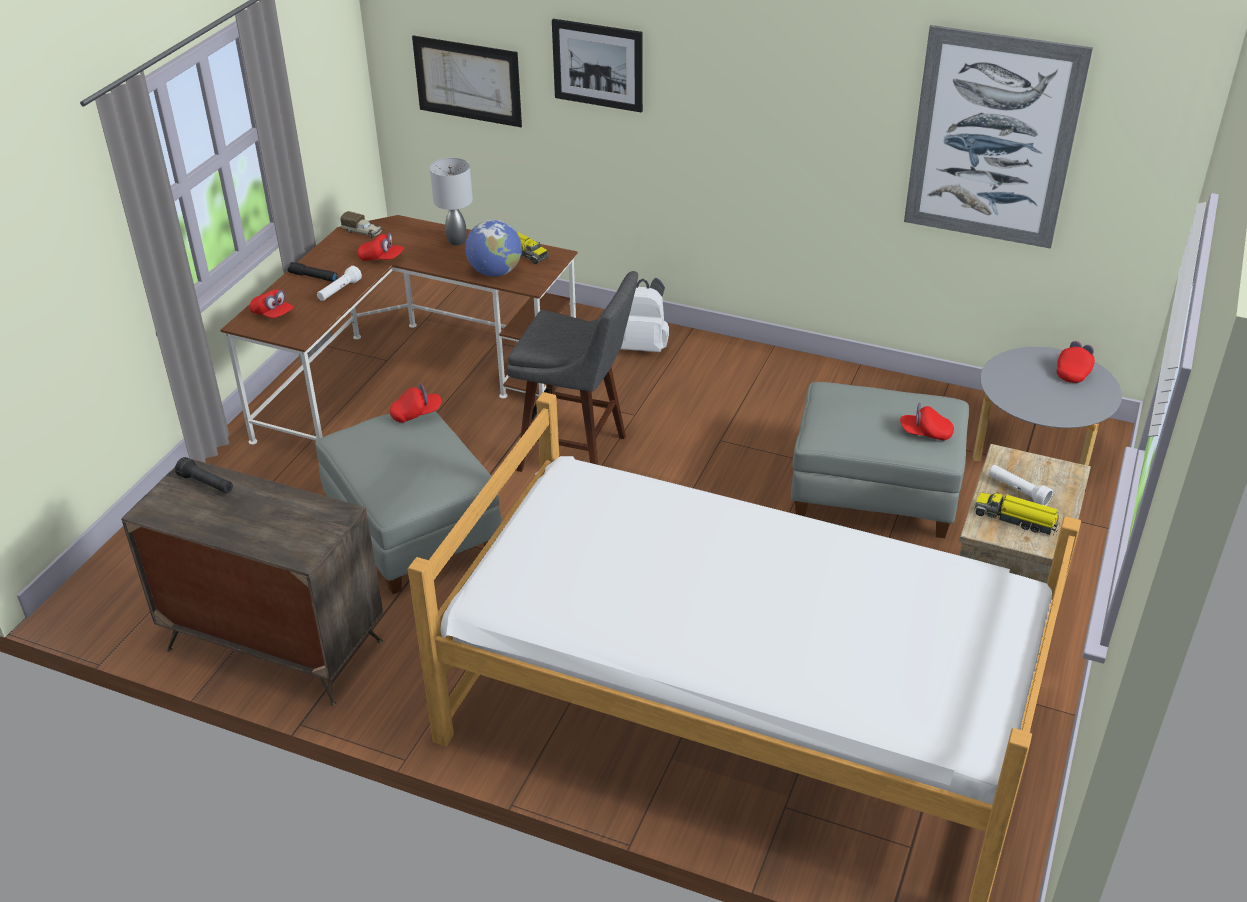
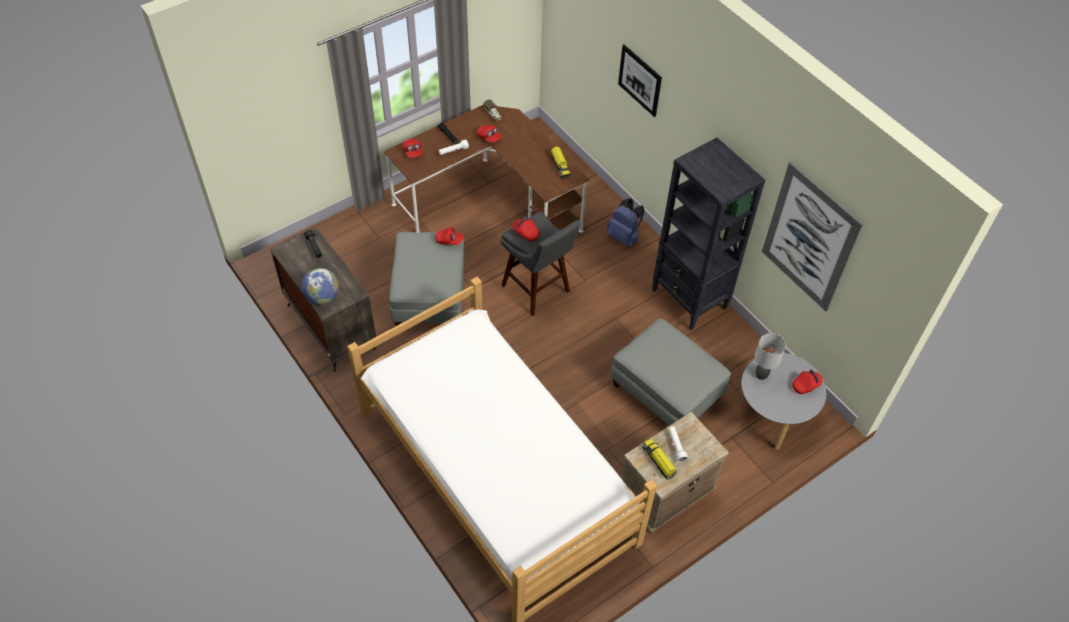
camera: 30 degrees right, 15 degrees up
picture [412,36,522,127] -> none
grey table lamp [430,158,473,245] -> grey table lamp moved to [754,333,786,380]
globe [465,220,522,277] -> globe moved to [302,268,339,305]
white backpack [621,278,669,352] -> blue backpack [607,199,644,247]
red cap [900,403,954,441] -> red cap moved to [513,216,539,241]
none -> black bookcase [652,137,765,330]

